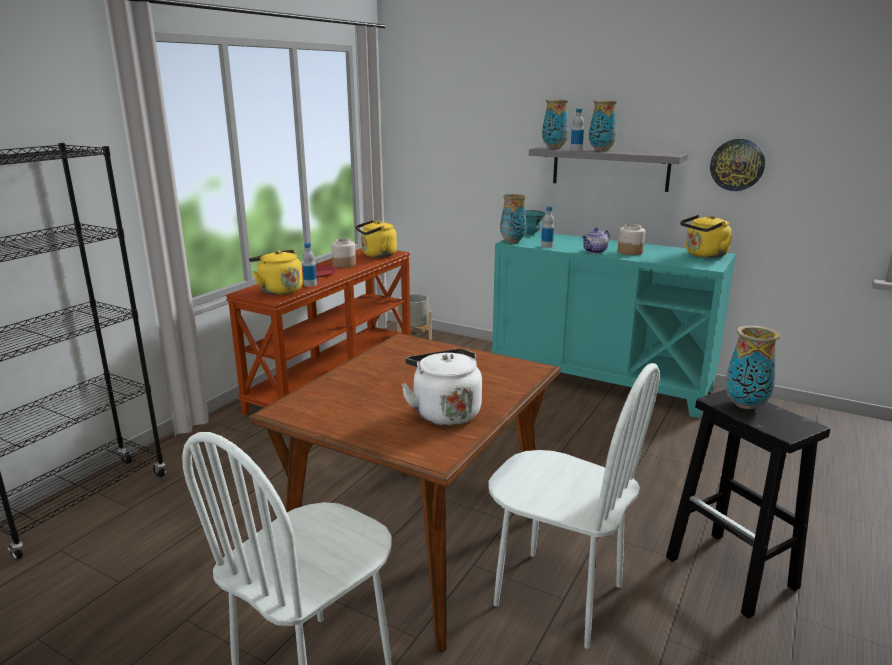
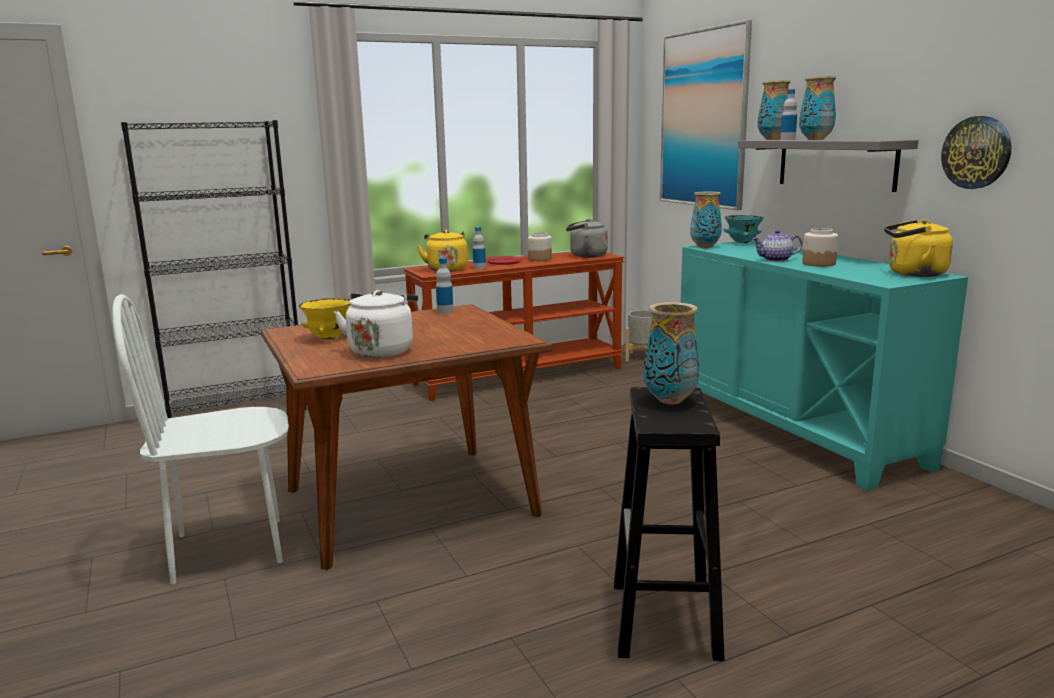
camera: 35 degrees right, 5 degrees down
yellow kettle [355,220,397,258] -> grey kettle [566,219,608,257]
white chair [488,363,659,649] -> none
bottle [541,207,554,248] -> bottle moved to [436,258,454,314]
none -> yellow bowl [299,298,351,339]
none -> picture [660,20,752,210]

